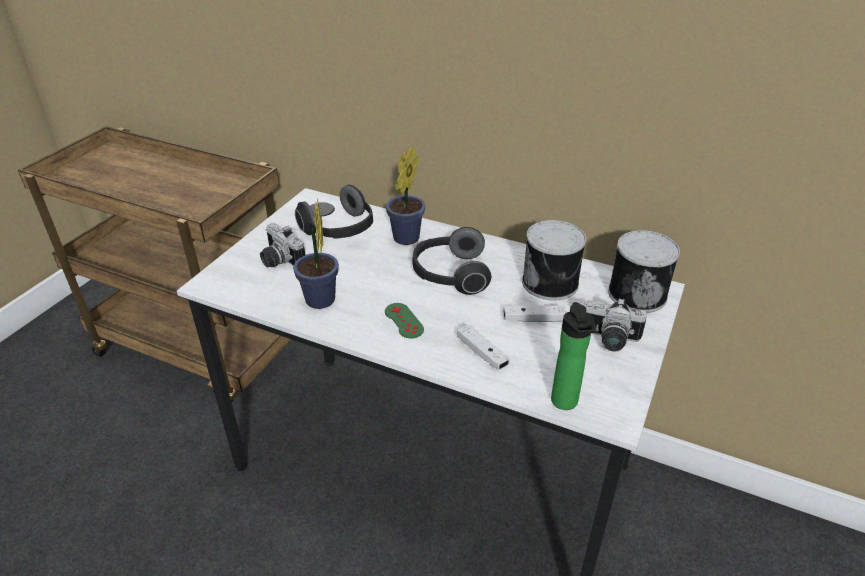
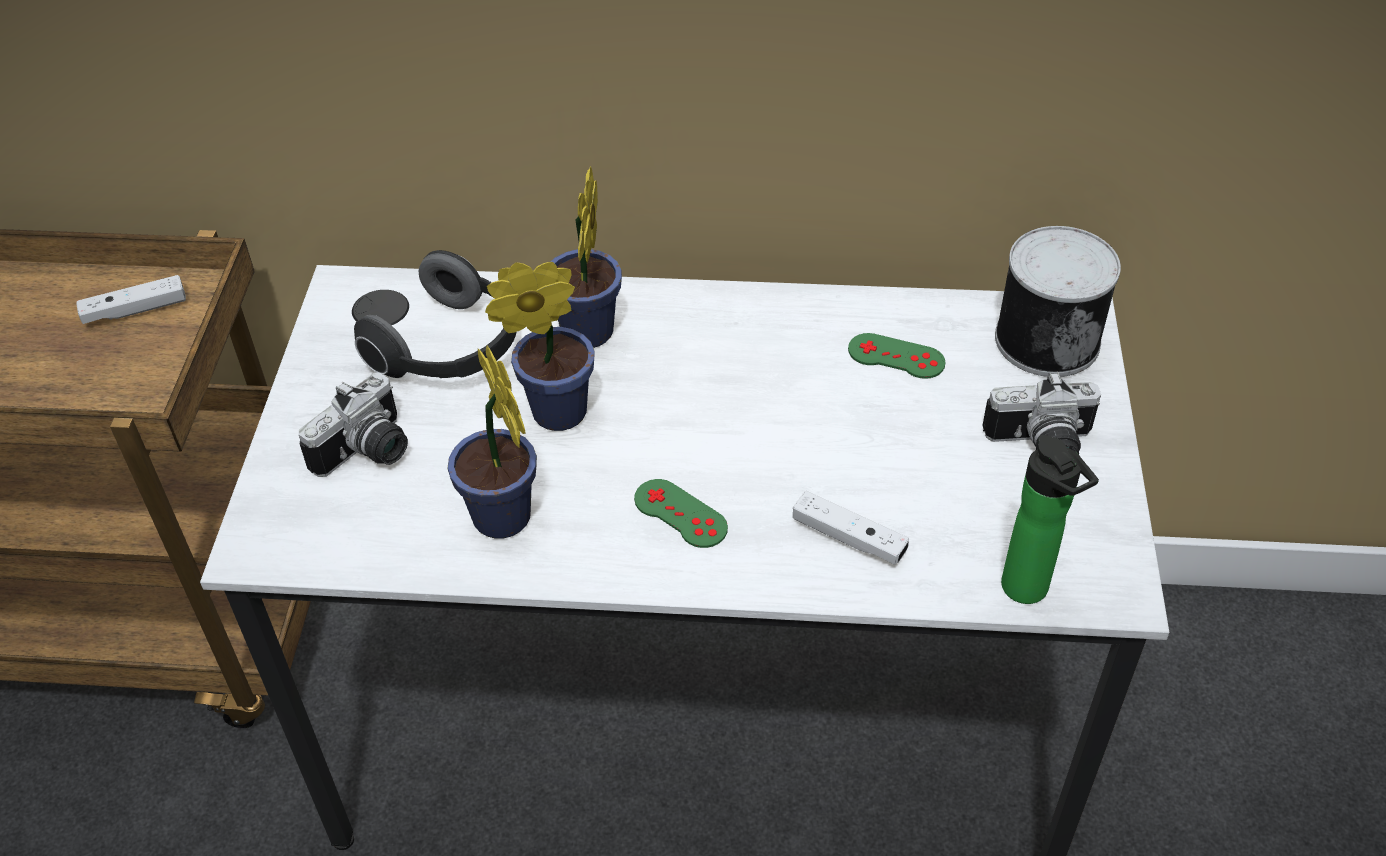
camera: 20 degrees left, 10 degrees up
camera [260,223,305,267] -> camera turned 75 degrees counterclockwise [299,373,408,477]
headphones [413,227,491,295] -> none
white game controller [504,306,566,322] -> white game controller moved to [76,275,186,324]
can [522,220,586,300] -> green game controller [848,333,945,379]
none -> potted plant [485,262,595,431]

